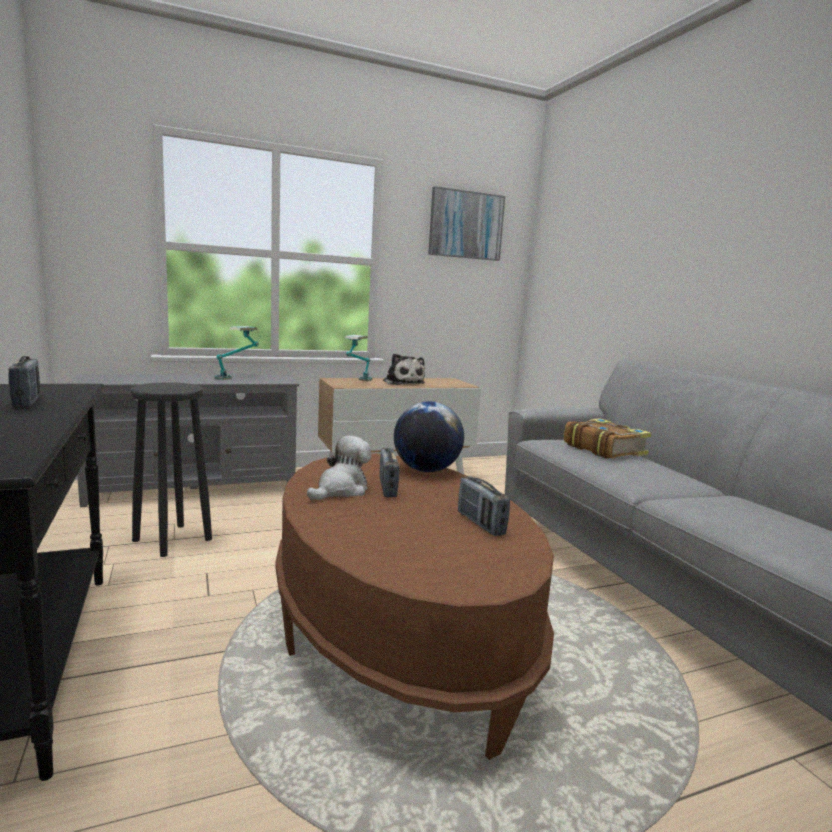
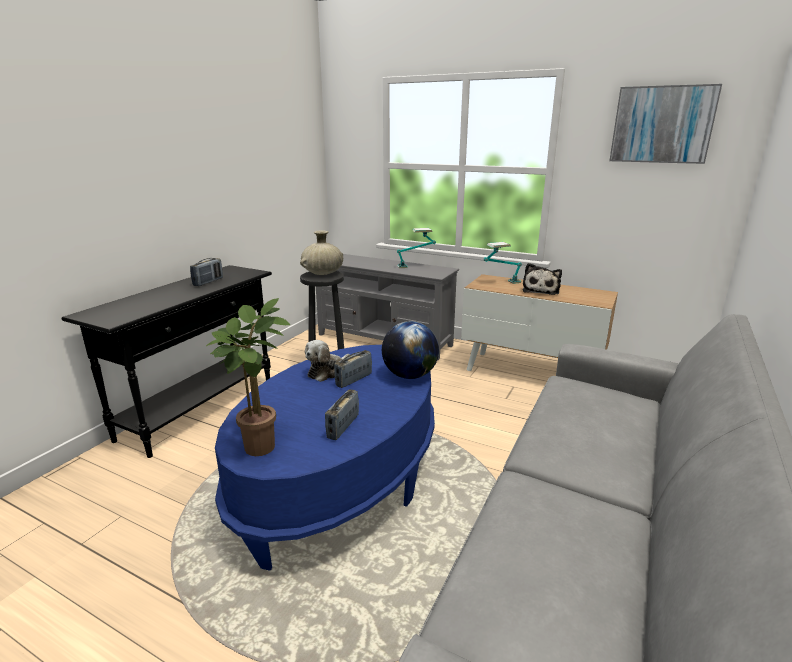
camera: 50 degrees right, 10 degrees up
brown coffee table [275,453,554,760] -> blue coffee table [215,345,435,571]
plush toy [307,435,371,500] -> plush toy turned 135 degrees clockwise [305,340,350,382]
book [564,418,652,459] -> none
none -> potted plant [206,298,290,456]
none -> beige vase [300,230,343,275]

